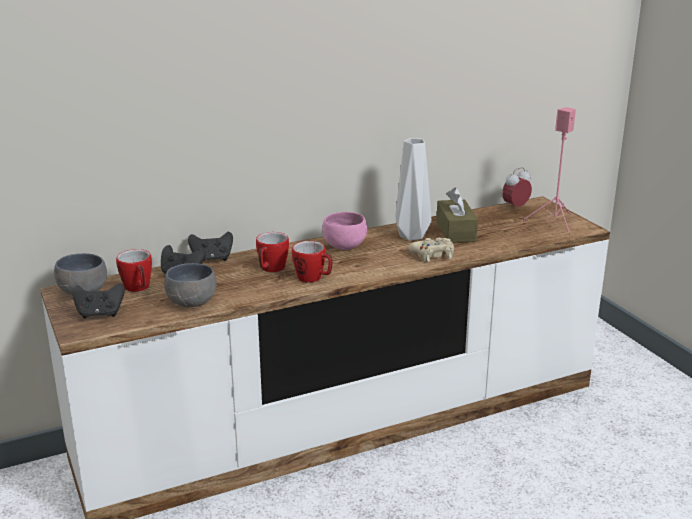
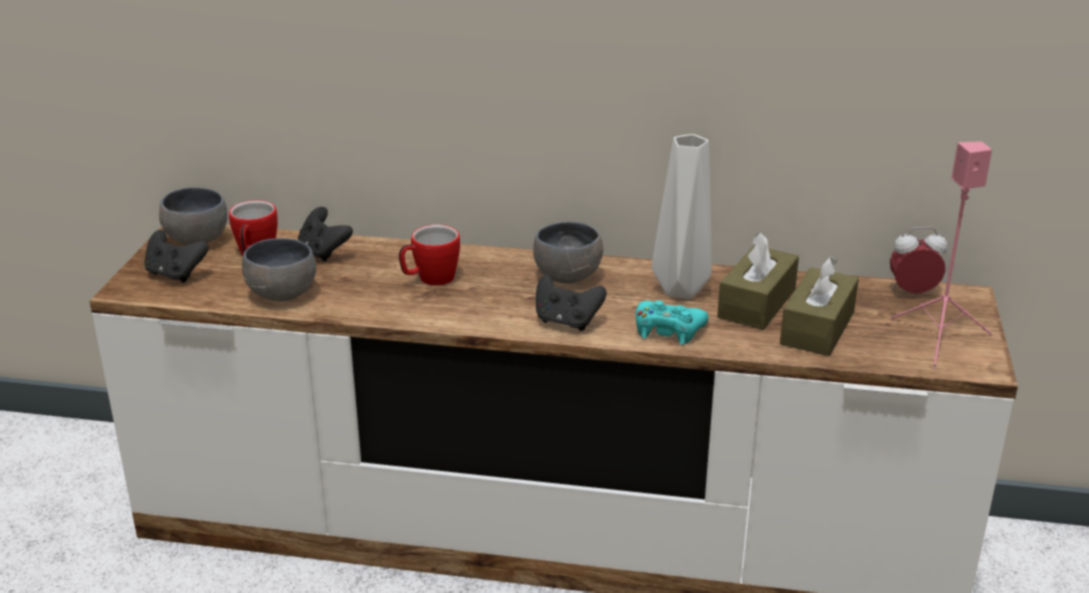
camera: 35 degrees right, 5 degrees up
black game controller [188,232,233,261] -> black game controller moved to [536,274,607,331]
mug [292,241,333,282] -> none
pink bowl [322,212,367,250] -> grey bowl [533,222,603,283]
beige game controller [408,238,454,262] -> turquoise game controller [635,300,708,345]
none -> brown tissue box [780,256,859,356]

